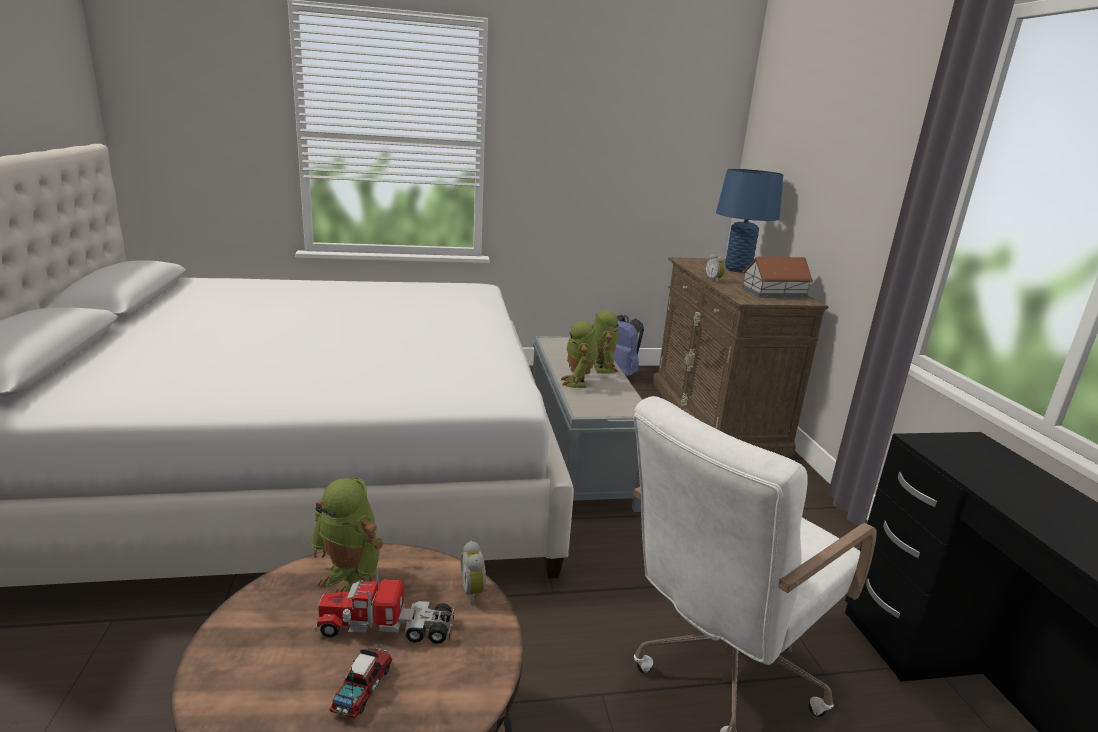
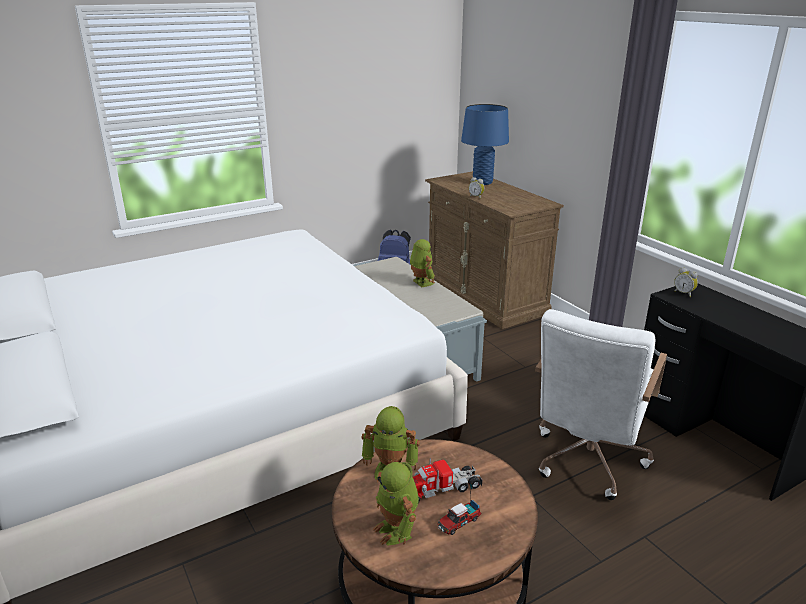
camera: 20 degrees left, 5 degrees up
toy truck [329,648,392,719] -> toy truck turned 120 degrees counterclockwise [437,483,481,535]
alarm clock [461,540,487,605] -> alarm clock moved to [674,267,698,297]
toy robot [561,321,598,388] -> toy robot moved to [373,462,419,546]
toy house [742,257,813,298] -> none

